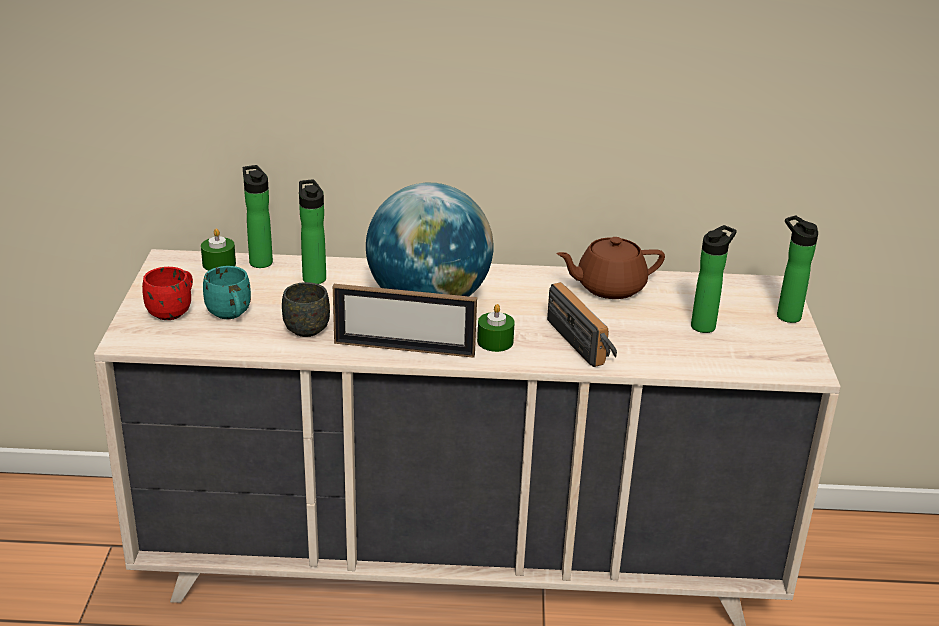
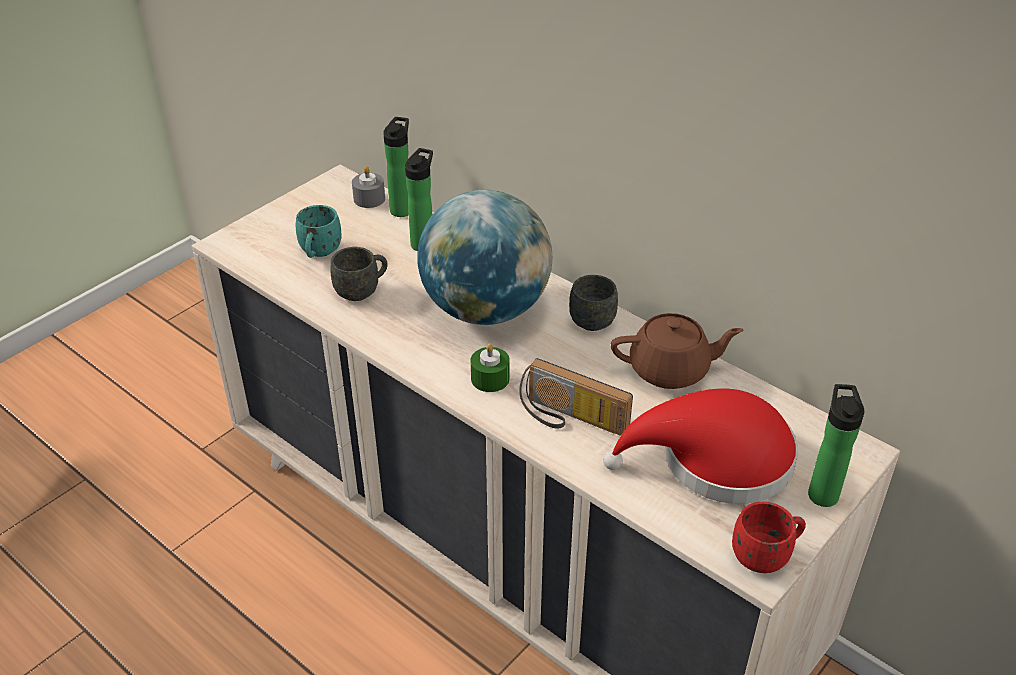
camera: 40 degrees right, 10 degrees up
red mug [142,267,193,320] -> red mug moved to [732,501,806,573]
green candle [201,228,236,271] -> grey candle [352,166,385,208]
picture frame [333,284,477,358] -> none
radio [547,282,617,367] -> radio turned 105 degrees clockwise [519,358,633,436]
brown teapot [556,237,665,299] -> brown teapot turned 150 degrees clockwise [611,313,743,389]
bottle [691,225,737,333] -> red hat [603,388,798,504]
none -> grey mug [569,275,618,331]

